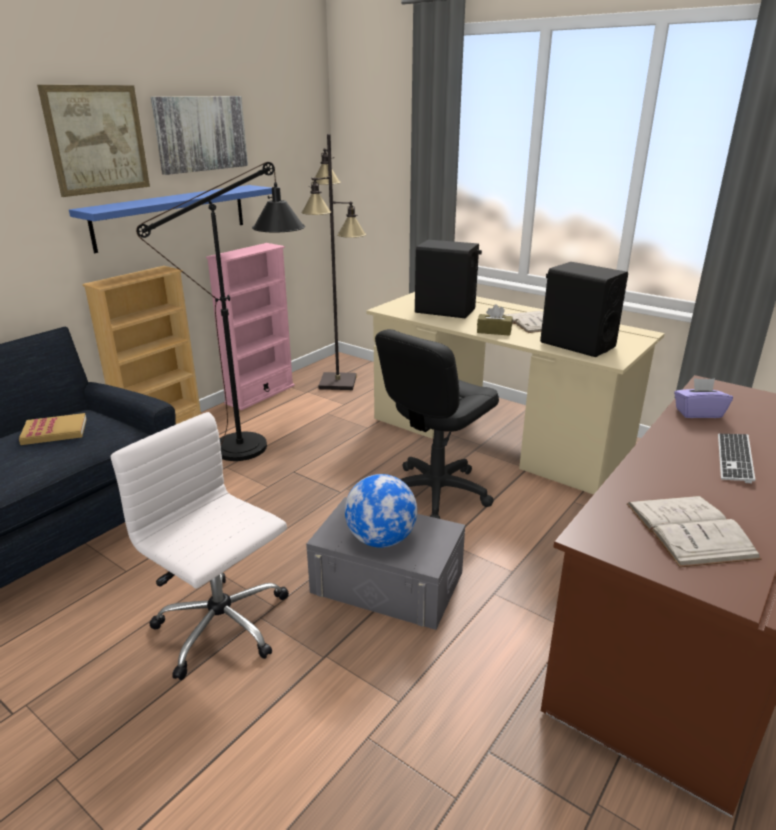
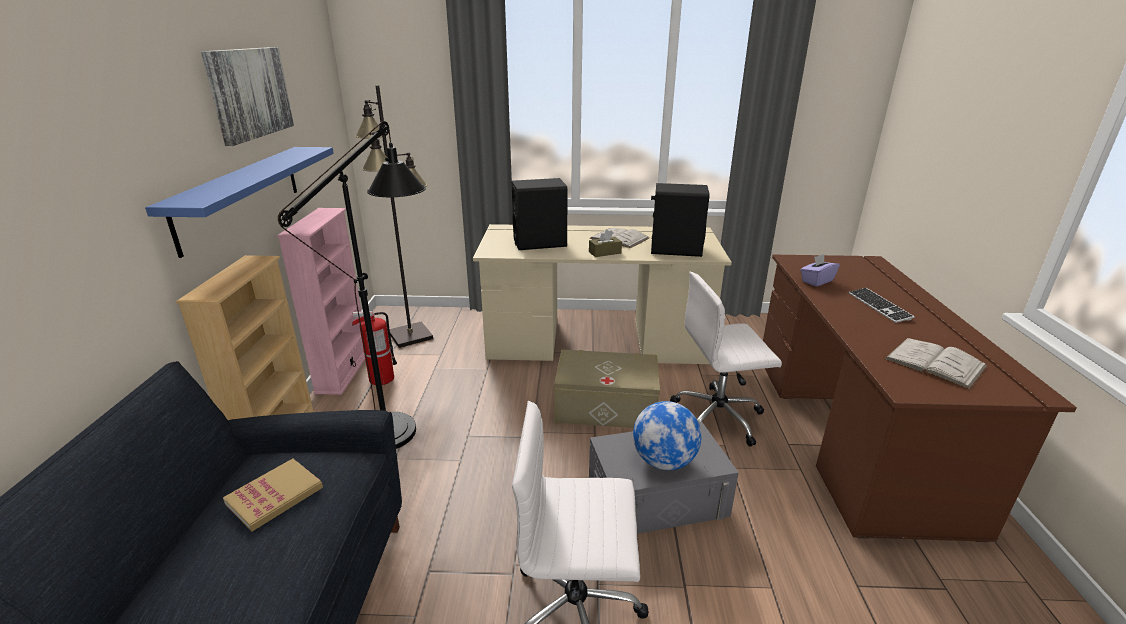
camera: 35 degrees left, 0 degrees up
picture [37,85,150,197] -> none
black office chair [375,329,499,519] -> beige storage box [554,349,660,428]
none -> fire extinguisher [352,311,397,385]
none -> white office chair [670,272,782,447]

